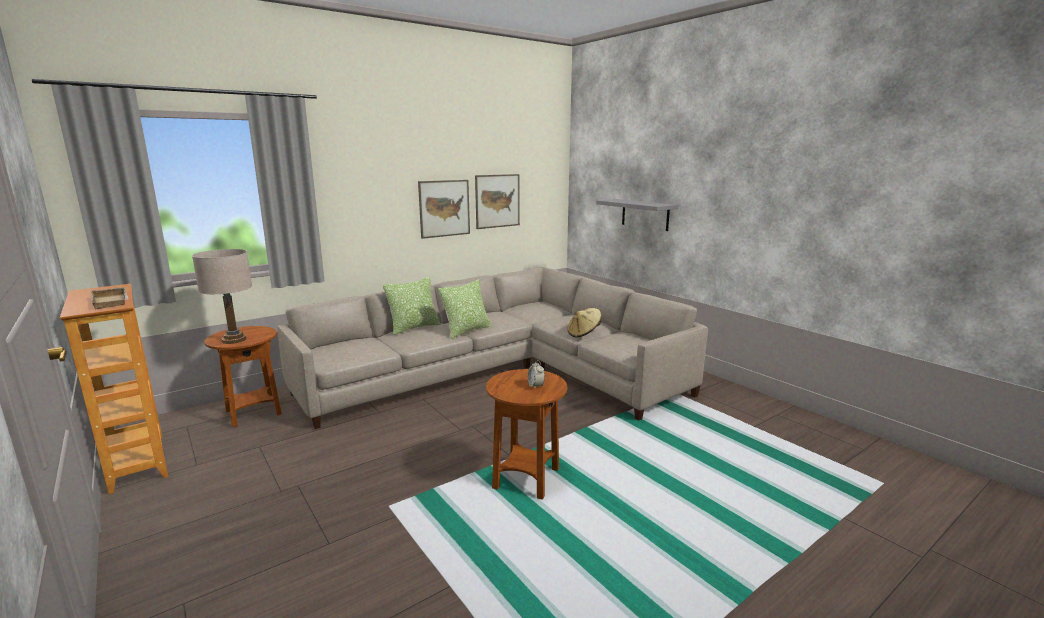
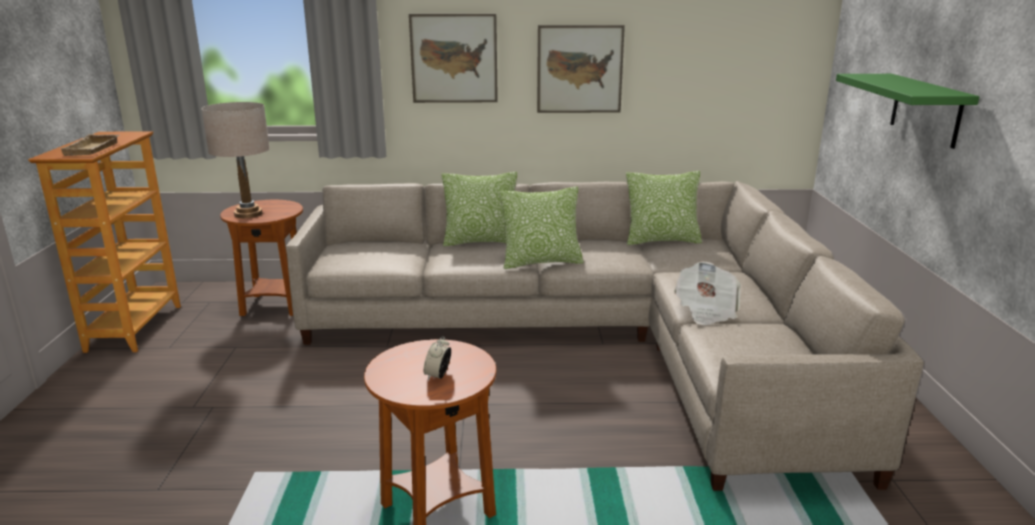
camera: 35 degrees right, 5 degrees up
picture [475,174,520,229] -> picture moved to [409,14,498,103]
beige hat [567,308,602,338] -> newspaper [674,261,741,325]
grey shelf [596,199,678,231] -> green shelf [836,74,979,149]
none -> pillow [626,171,702,245]

